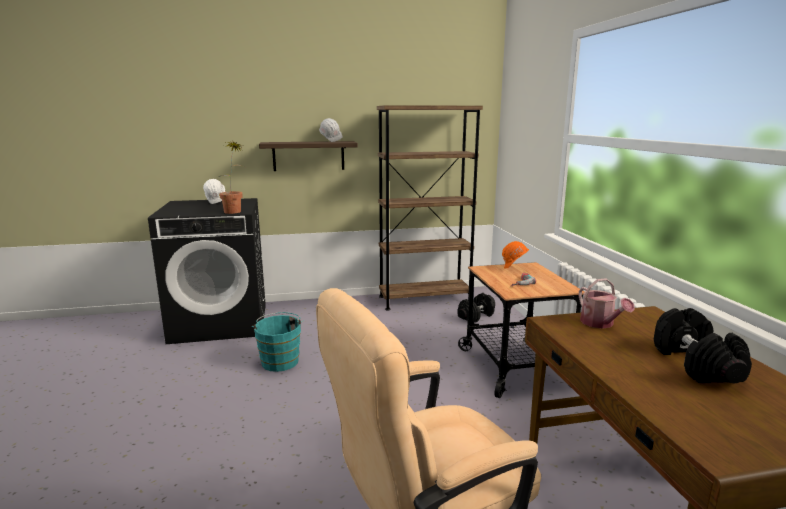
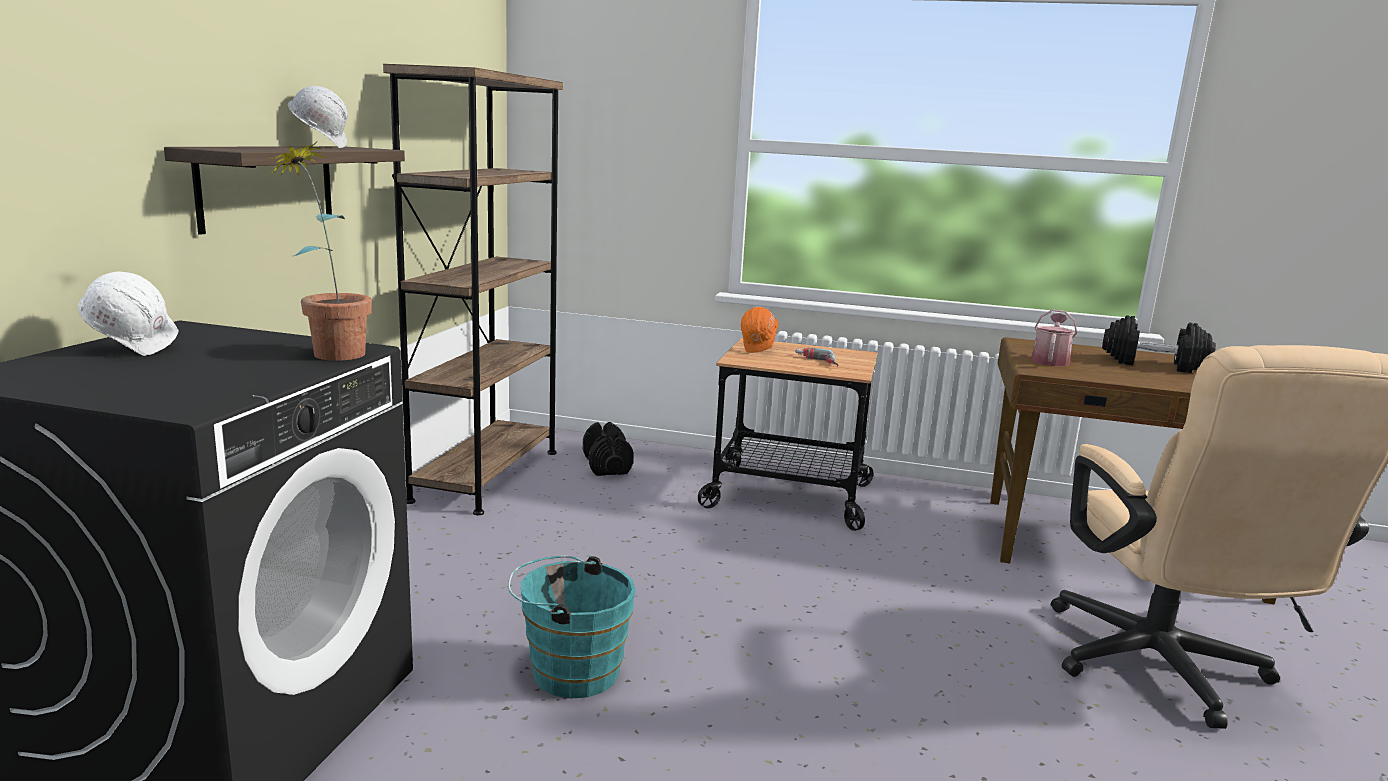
camera: 65 degrees left, 0 degrees up
watering can [579,278,634,329] -> watering can turned 75 degrees counterclockwise [1031,309,1077,366]

